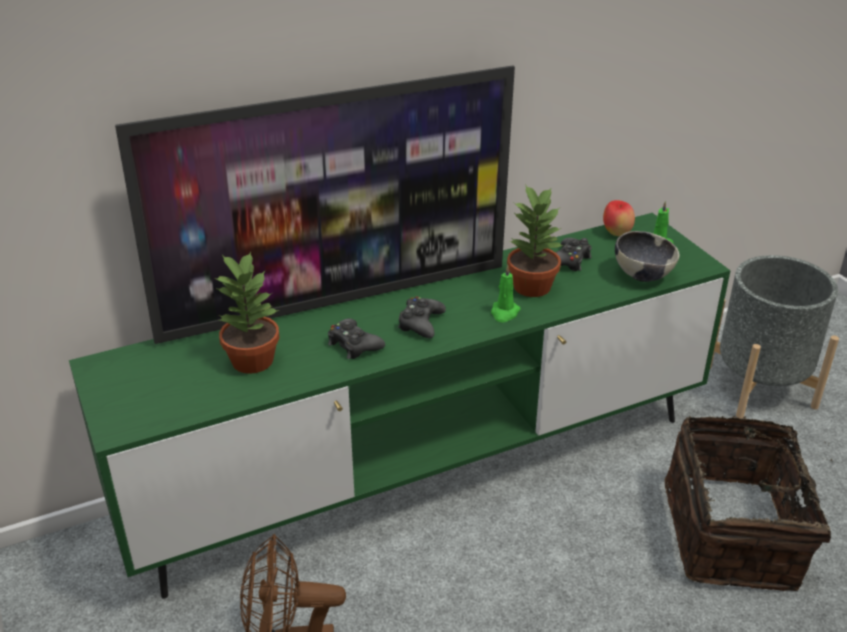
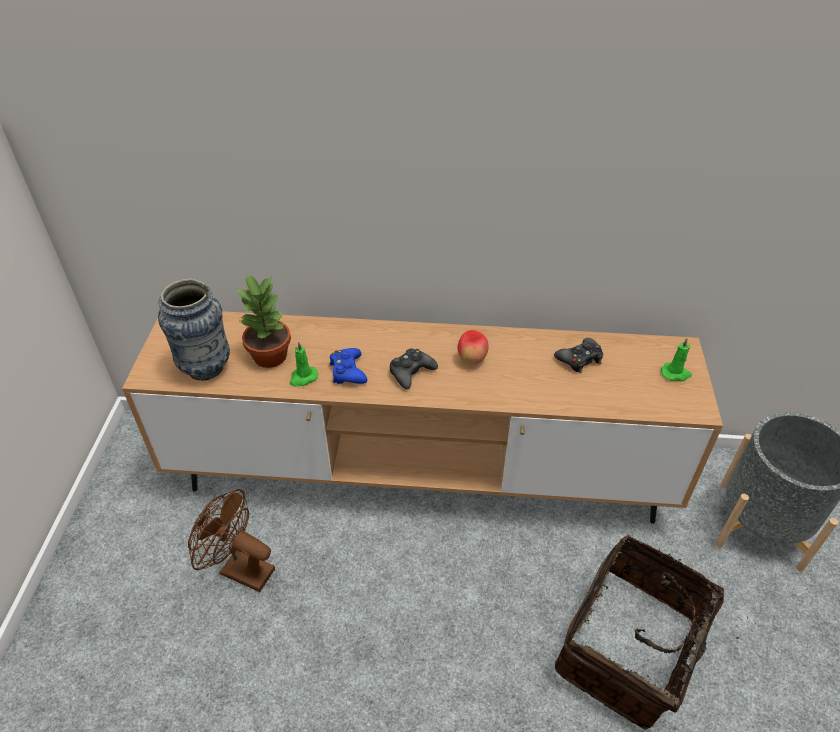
camera: 30 degrees right, 10 degrees up
green tv stand [69,213,731,599] -> brown tv stand [122,311,723,524]
television [115,65,515,344] -> none
black game controller [328,318,385,359] -> blue game controller [330,348,367,384]
green candle [491,265,521,323] -> green candle moved to [290,341,318,387]
potted plant [507,184,564,297] -> none
apple [603,200,635,236] -> apple moved to [457,330,489,365]
bowl [615,231,680,282] -> none
none -> vase [158,279,230,380]

